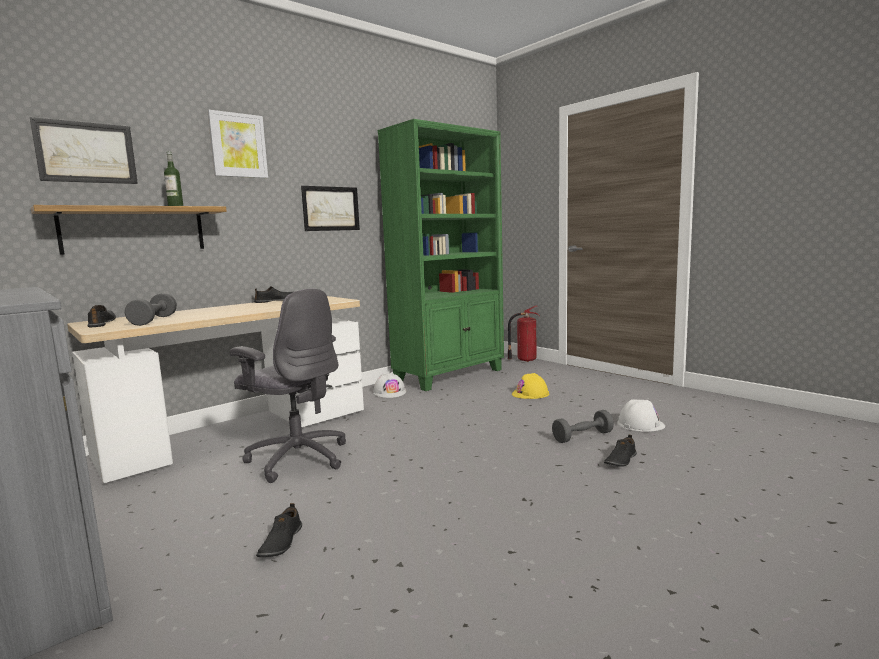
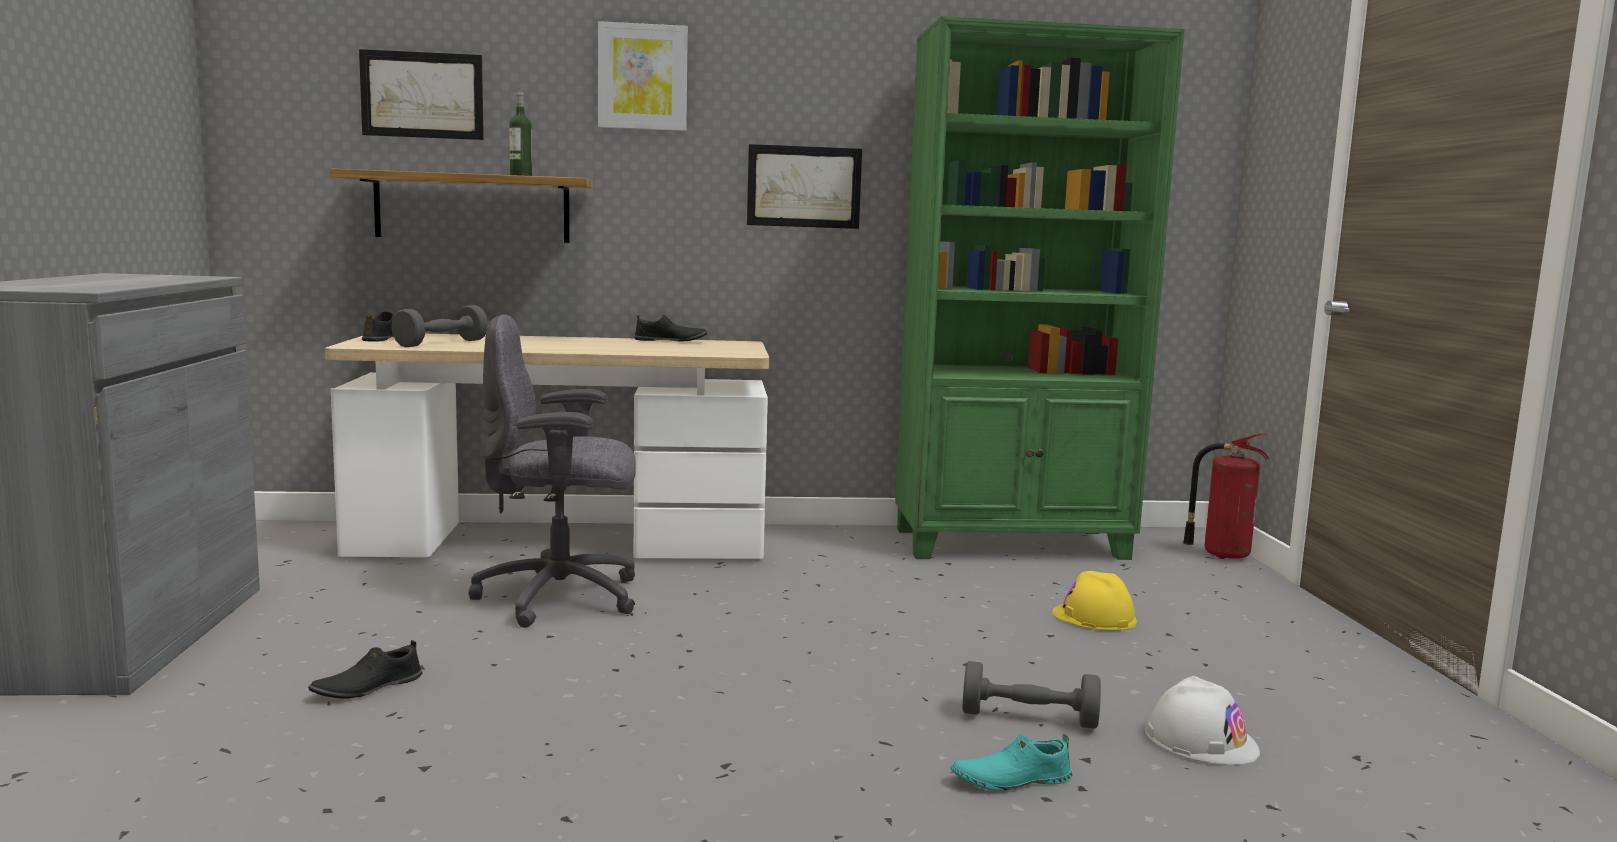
camera: 35 degrees right, 0 degrees up
grey office chair [229,288,346,483] -> grey office chair turned 105 degrees clockwise [469,315,636,628]
white hard hat [373,372,406,398] -> none
black shoe [604,434,637,467] -> turquoise shoe [950,734,1072,791]

